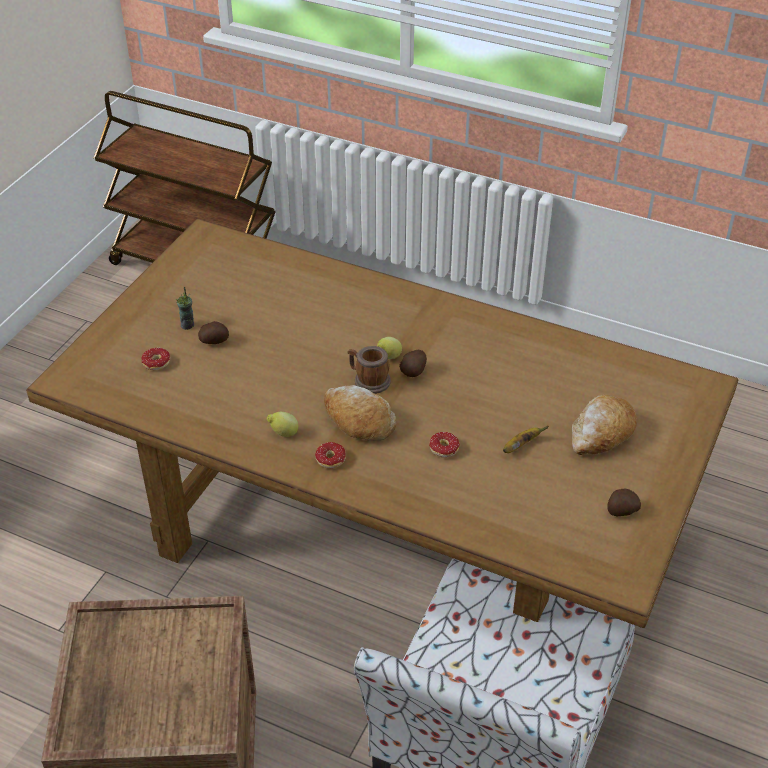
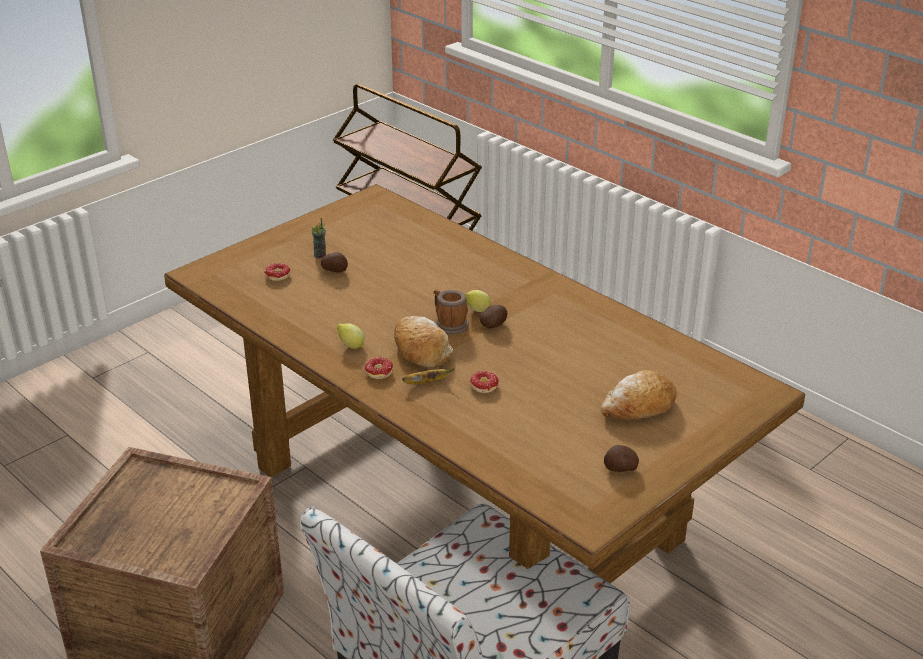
camera: 20 degrees right, 10 degrees down
banana [503,426,549,453] -> banana moved to [402,368,454,384]

